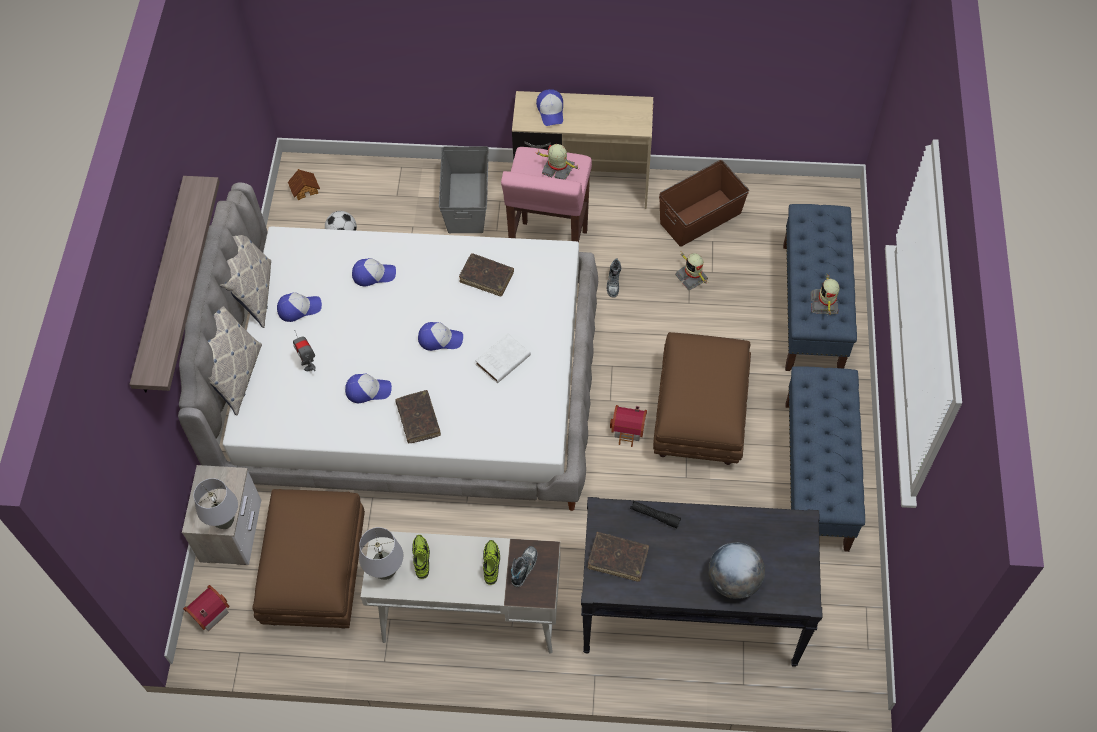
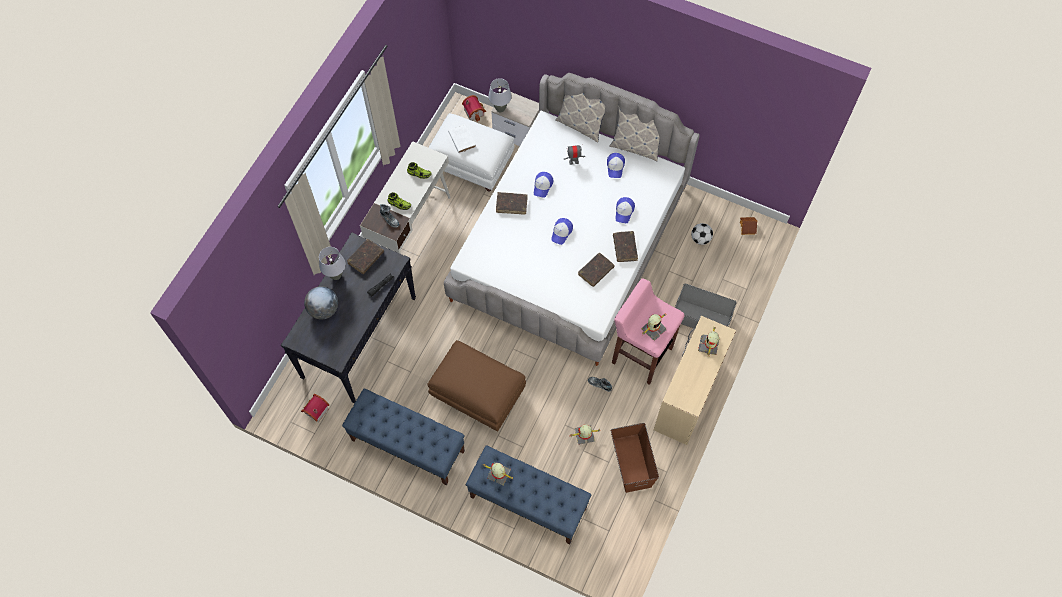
camera: 110 degrees right, 5 degrees up
shelf [129,176,220,392] -> none
brown ottoman [252,489,365,629] -> white ottoman [428,113,515,192]
grey table lamp [359,527,403,580] -> grey table lamp moved to [319,247,346,280]
white book [476,333,531,383] -> white book moved to [448,124,476,153]
cap [536,89,563,126] -> toy robot [698,326,719,356]
toy house [610,405,647,447] -> toy house moved to [301,394,329,422]
none -> brown book [613,231,638,262]

